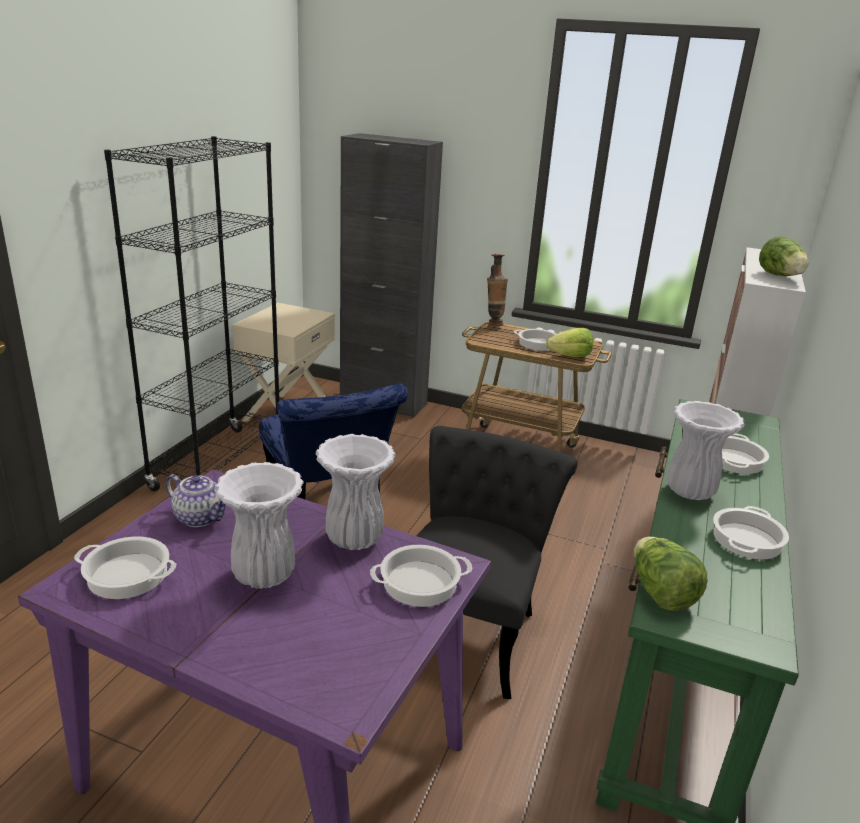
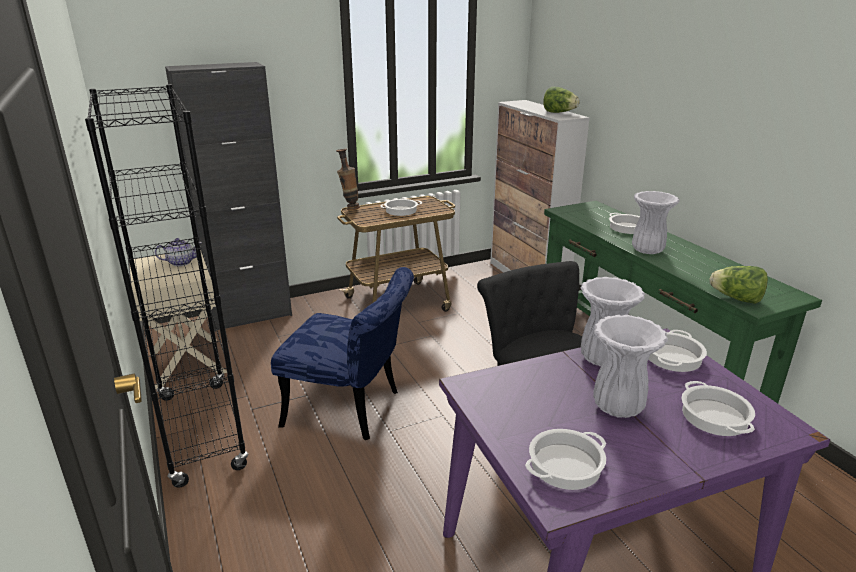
camera: 45 degrees left, 0 degrees up
teapot [165,474,226,527] -> teapot moved to [155,238,202,266]
lettuce [546,328,593,357] -> none
cooking pot [713,506,789,559] -> cooking pot moved to [682,381,755,436]

